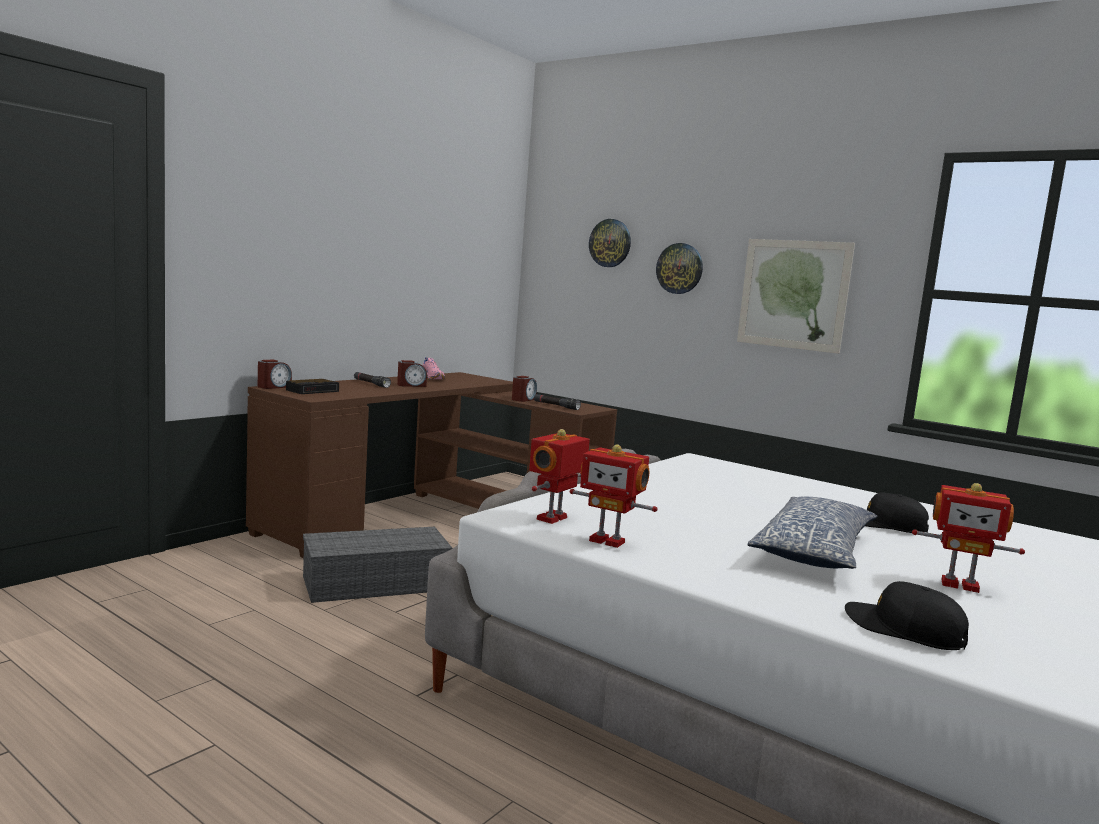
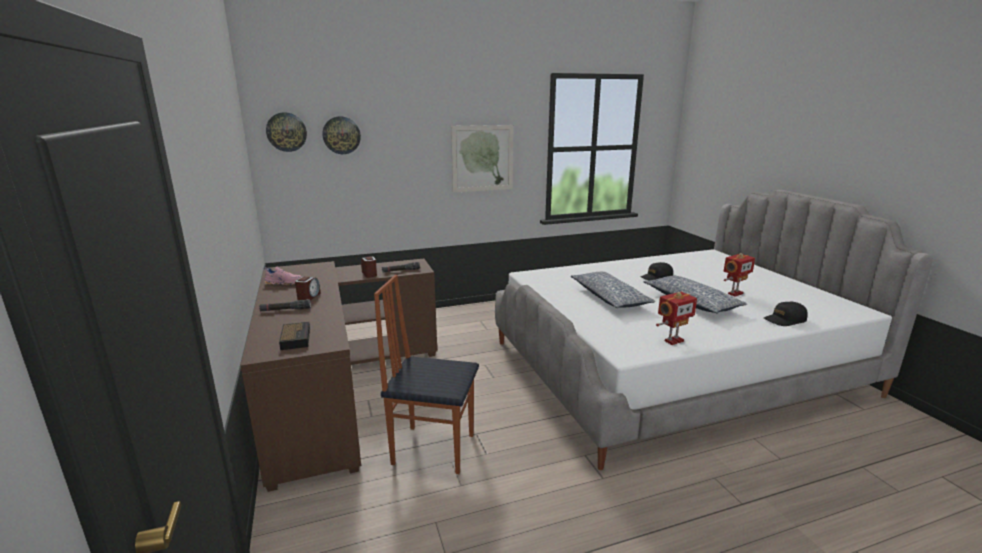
camera: 55 degrees left, 10 degrees up
alarm clock [258,360,292,389] -> none
grey storage box [303,527,452,603] -> chair [374,275,479,474]
toy robot [529,429,590,524] -> none
wall clock [656,243,703,294] -> wall clock moved to [266,112,307,152]
none -> pillow [571,272,655,308]

